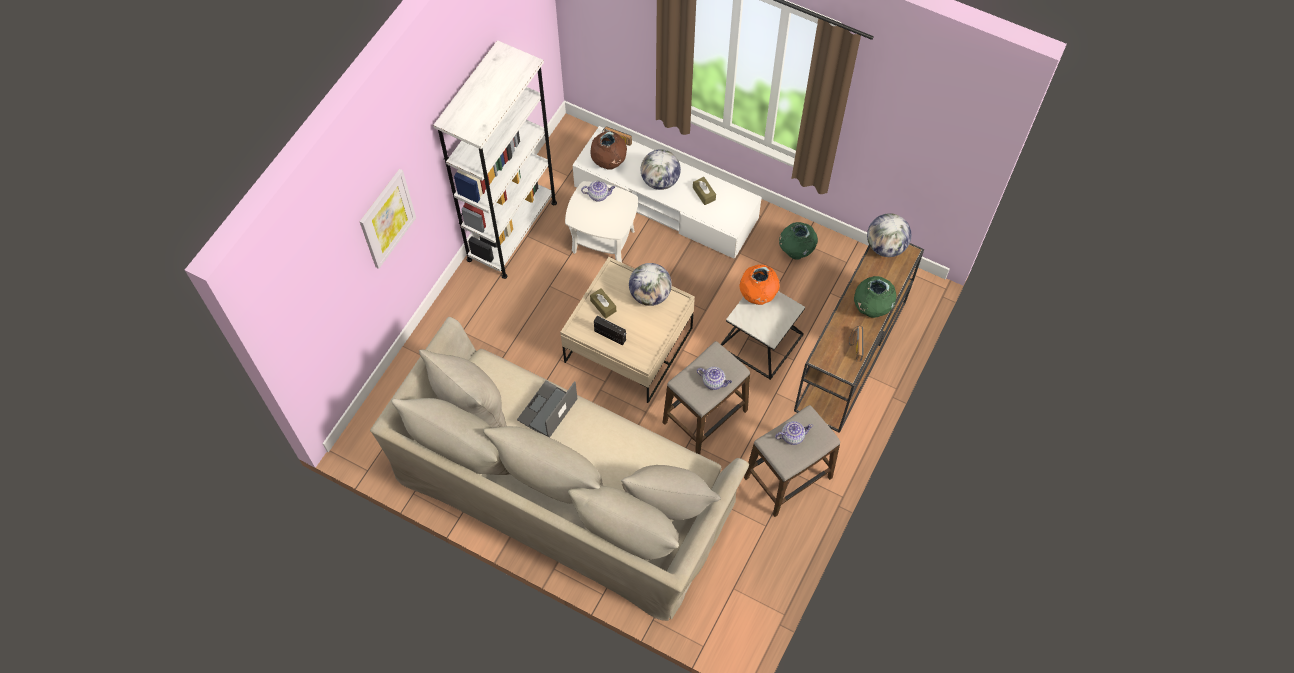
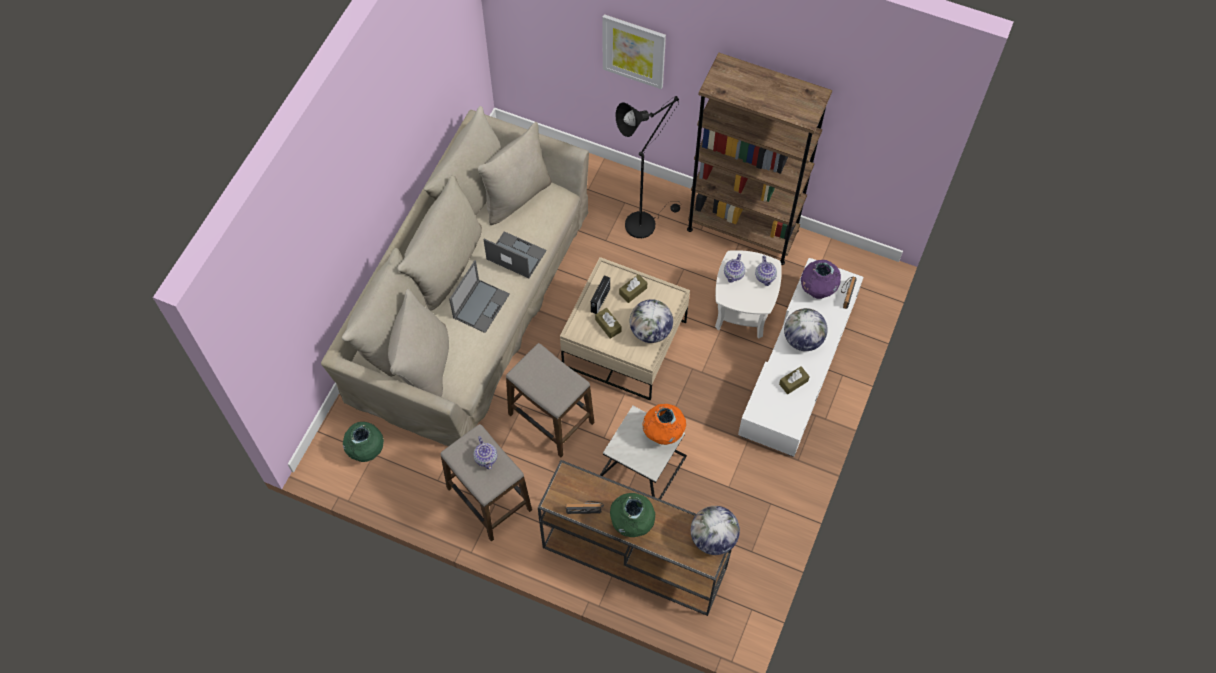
camera: 85 degrees right, 0 degrees up
white bookcase [433,40,557,279] -> brown bookcase [687,52,832,265]
brown vase [590,131,627,170] -> purple vase [801,260,841,299]
teapot [697,367,732,390] -> teapot moved to [724,254,745,283]
green vase [779,222,818,260] -> green vase moved to [343,422,384,462]
none -> laptop [449,260,510,333]
none -> brown tissue box [595,308,622,339]
none -> black floor lamp [616,96,681,238]

